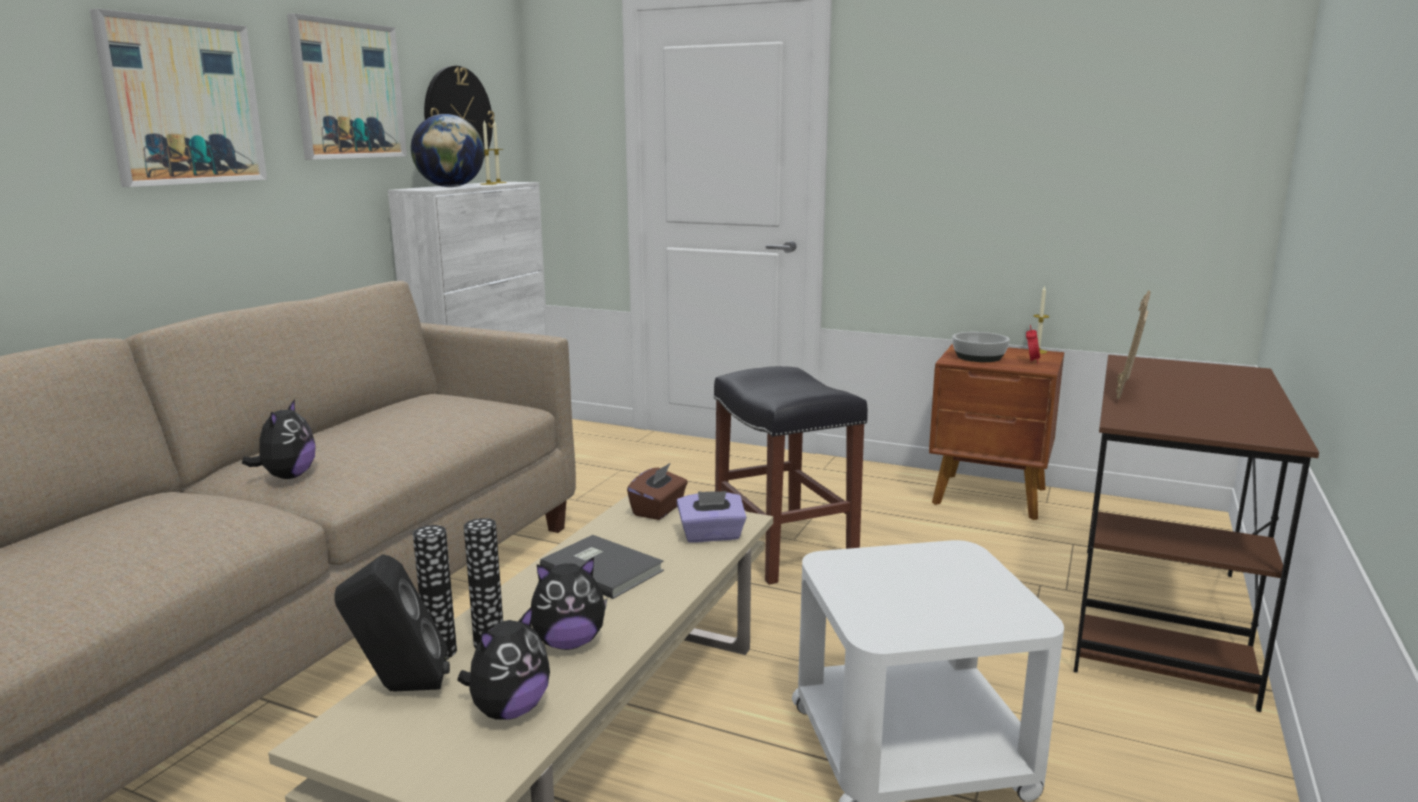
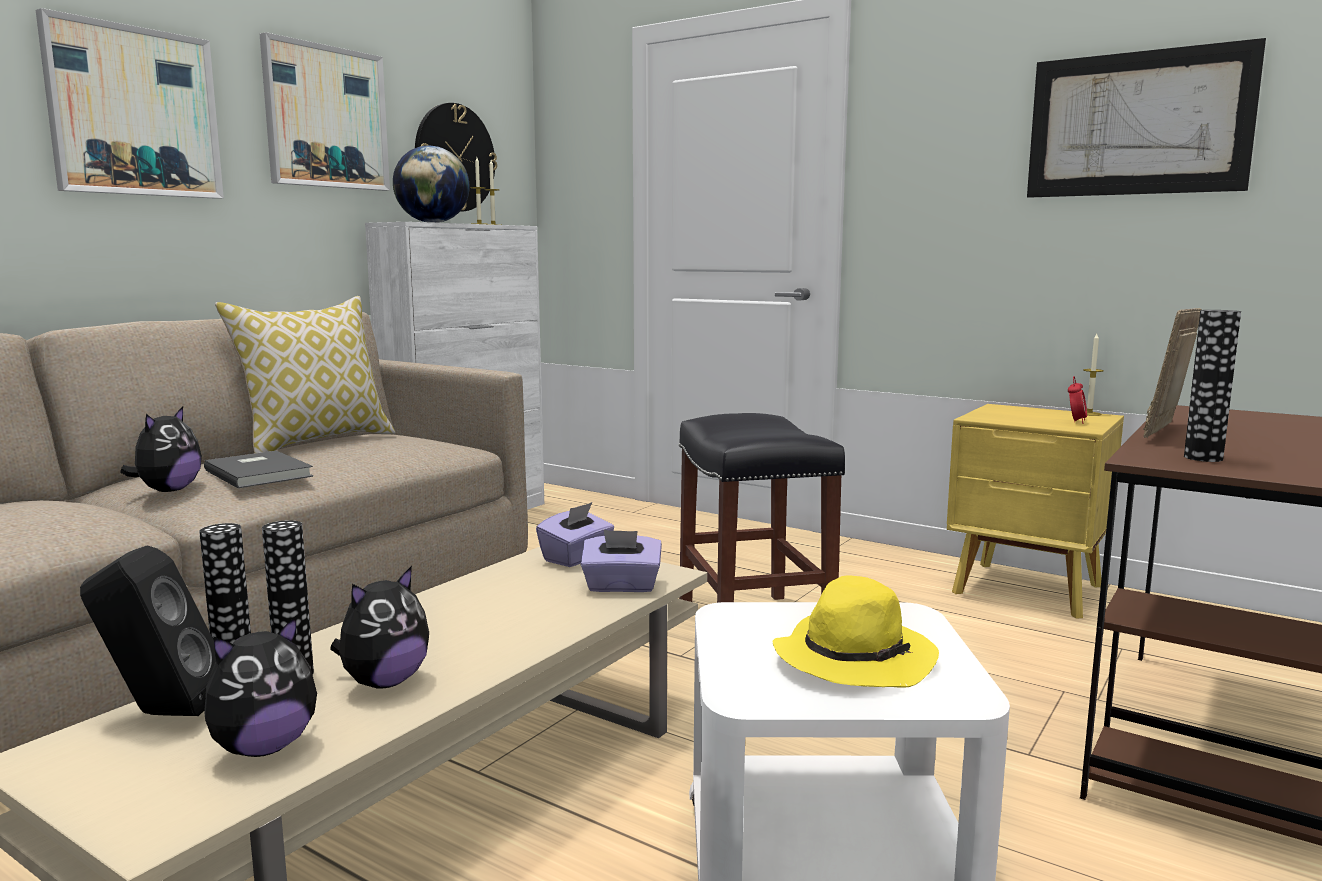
camera: 10 degrees right, 5 degrees down
plush toy [531,557,608,650] -> plush toy turned 45 degrees counterclockwise [330,566,429,688]
grey book [540,535,664,599] -> grey book moved to [204,451,313,488]
brown tissue box [627,463,688,520] -> purple tissue box [536,502,614,567]
brown nightstand [929,343,1064,520] -> yellow nightstand [947,404,1124,619]
bowl [952,332,1010,362] -> none
none -> pillow [215,296,395,454]
none -> yellow hat [772,575,939,688]
none -> picture [1027,38,1266,198]
none -> vase [1184,310,1241,462]

